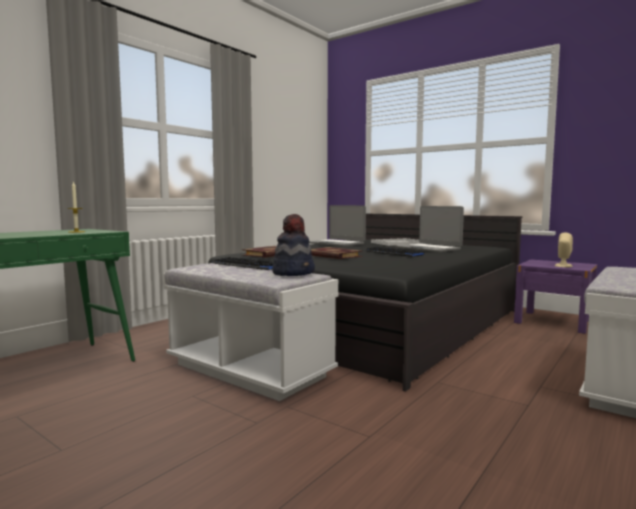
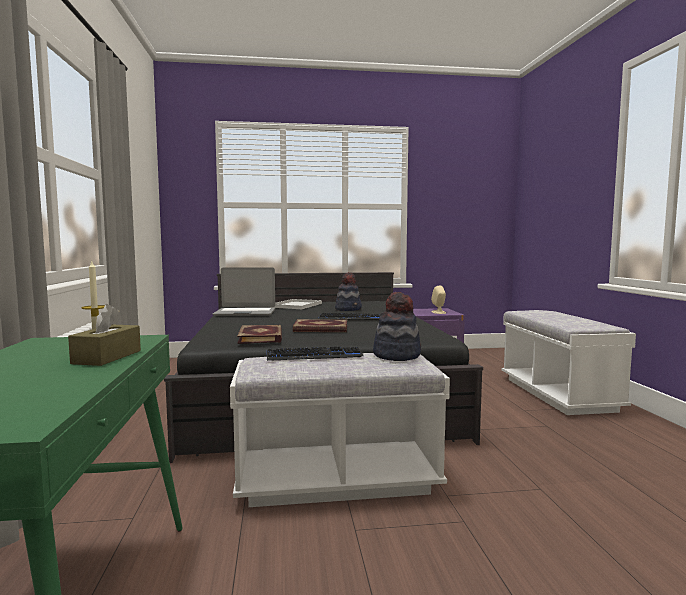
camera: 45 degrees left, 0 degrees up
laptop [395,206,464,252] -> hat [335,272,362,311]
none -> brown tissue box [68,304,141,366]

